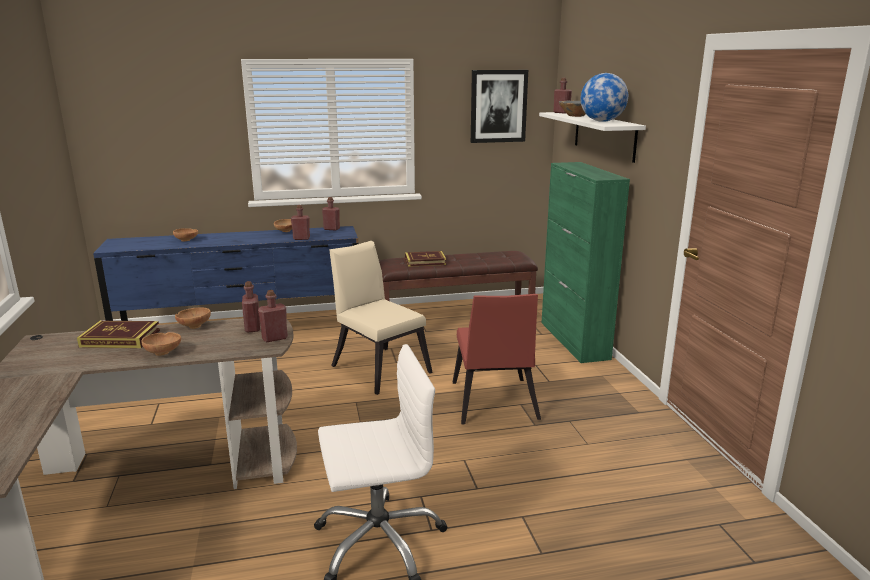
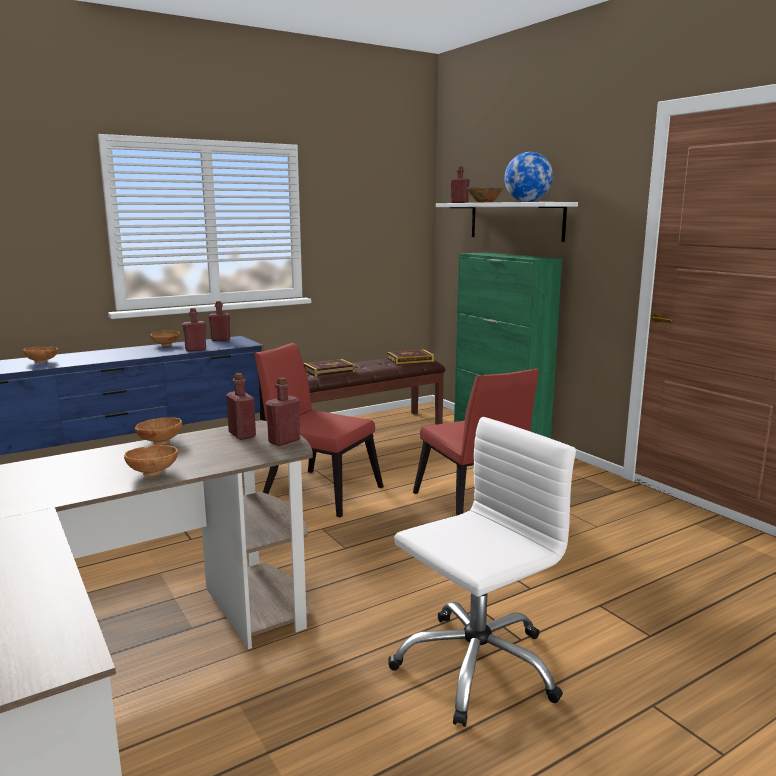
camera: 20 degrees left, 5 degrees down
book [77,321,160,348] -> book moved to [387,349,434,364]
beige chair [329,241,433,395] -> red chair [254,343,384,518]
picture [471,70,528,143] -> none

